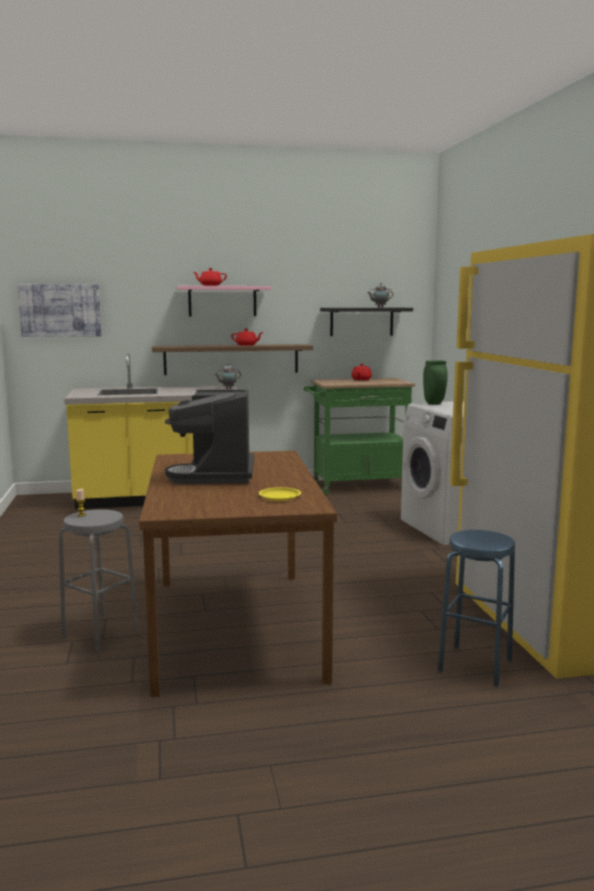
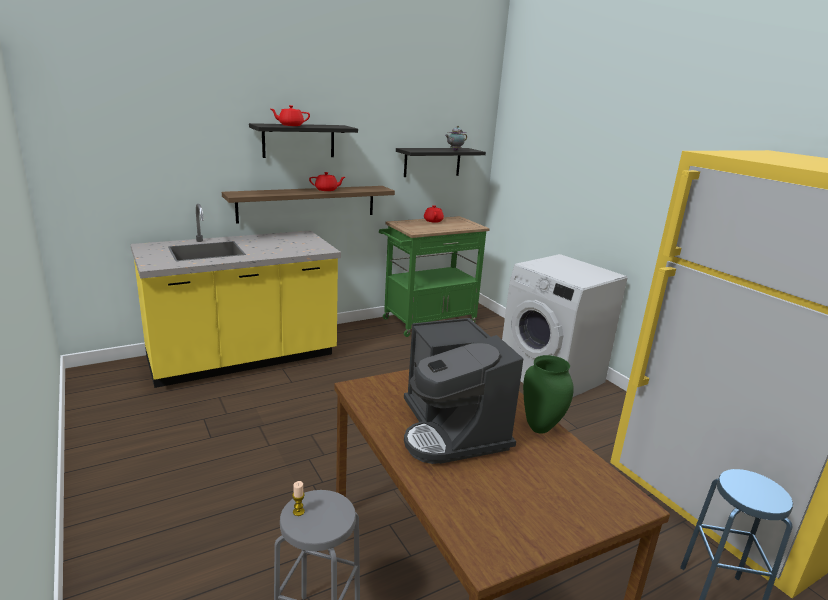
camera: 20 degrees left, 10 degrees up
picture [17,284,102,337] -> none
pink shelf [177,286,271,316] -> black shelf [249,123,358,158]
teapot [214,364,241,389] -> none
yellow plate [259,487,301,501] -> none
green vase [423,360,448,405] -> green vase moved to [523,355,574,433]

